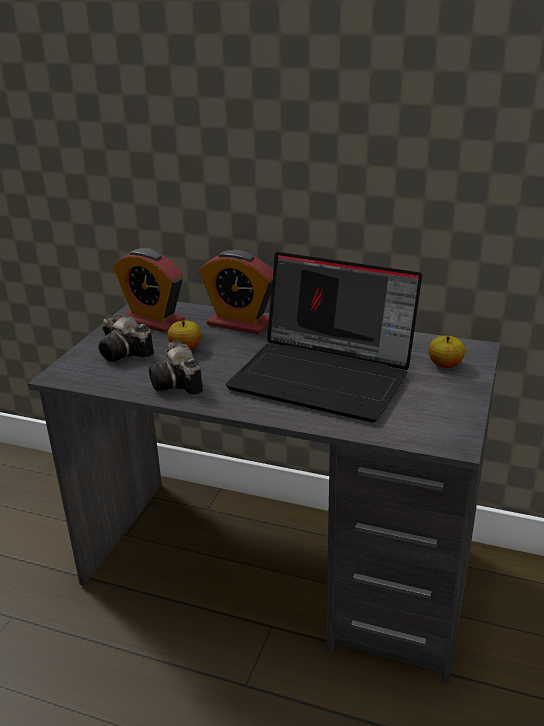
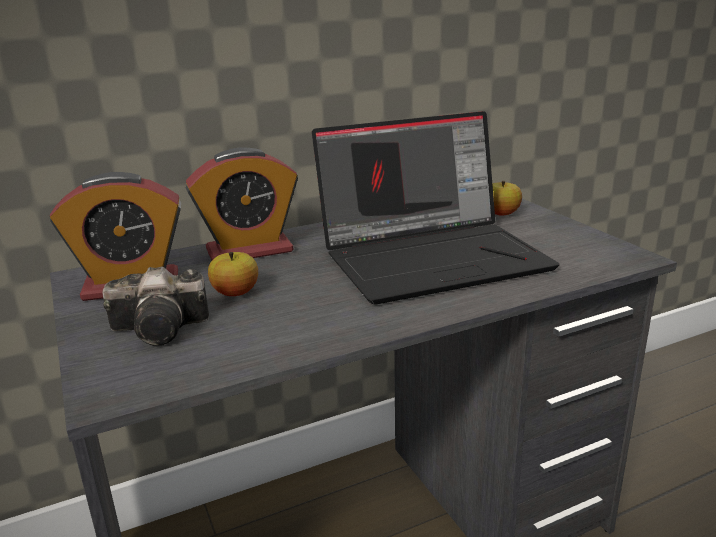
camera: 45 degrees left, 5 degrees down
camera [149,340,203,396] -> none

